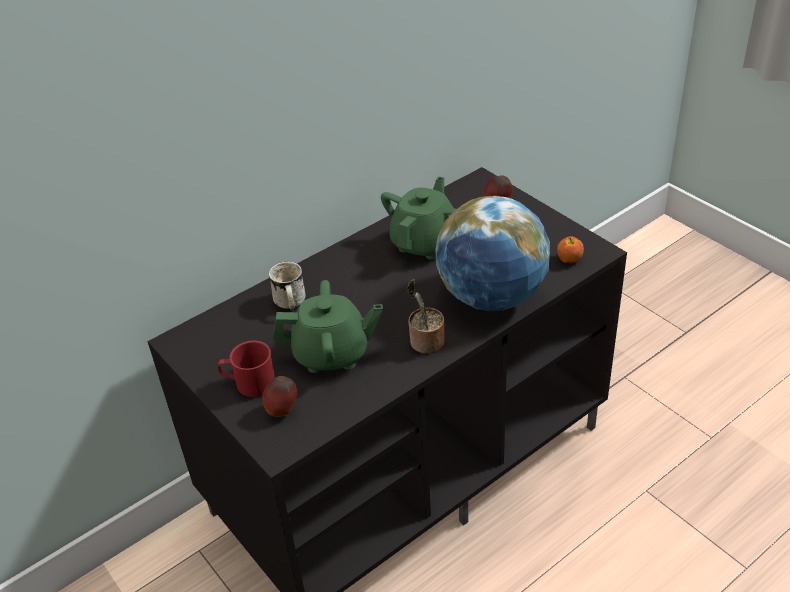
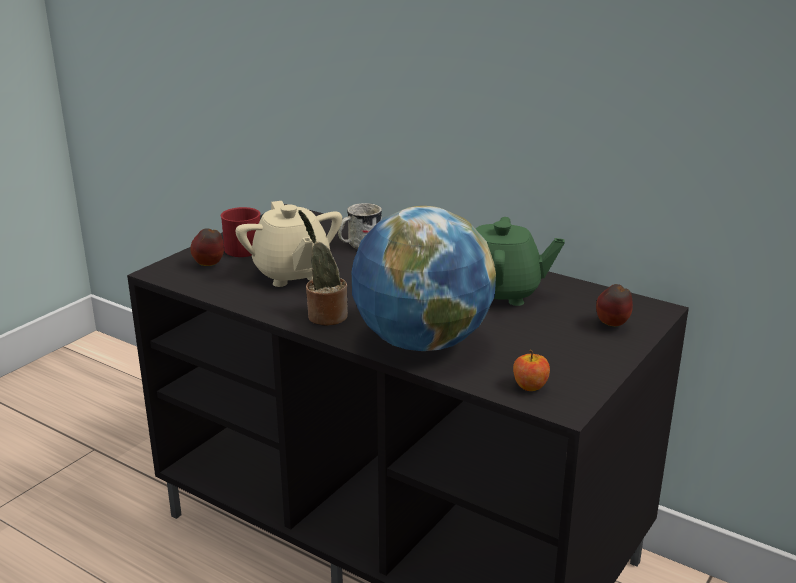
camera: 70 degrees right, 15 degrees down
green teapot [273,280,383,373] -> beige teapot [235,201,342,287]

